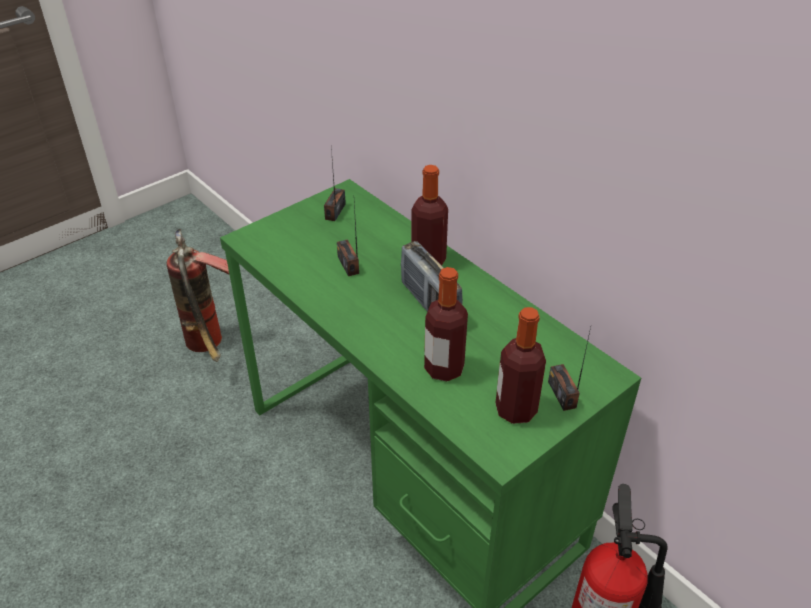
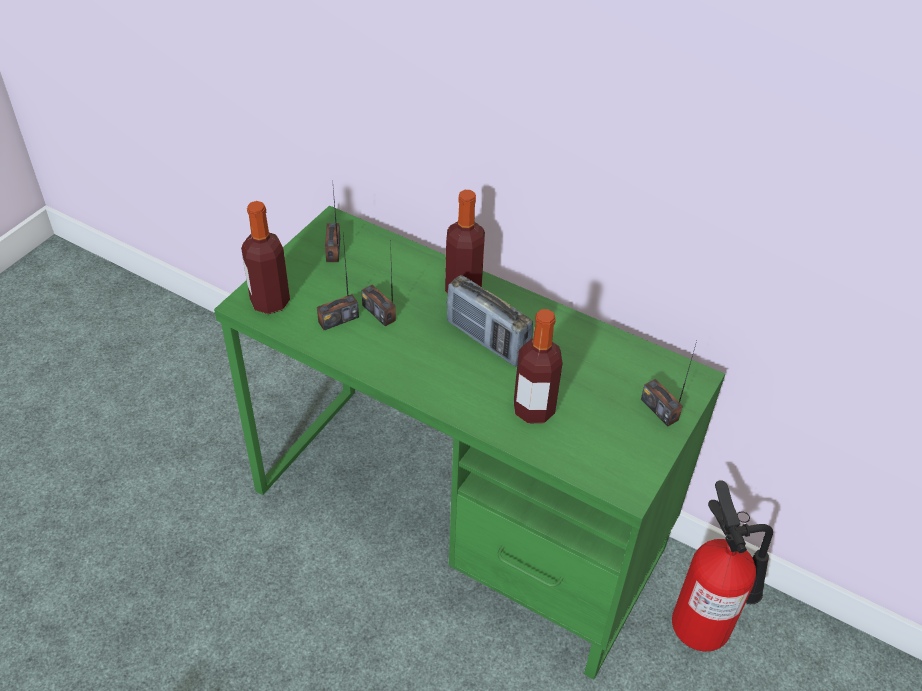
camera: 20 degrees left, 5 degrees up
fire extinguisher [166,229,229,362] -> none
bottle [496,307,546,424] -> bottle moved to [241,201,290,314]
none -> radio [317,234,359,330]

